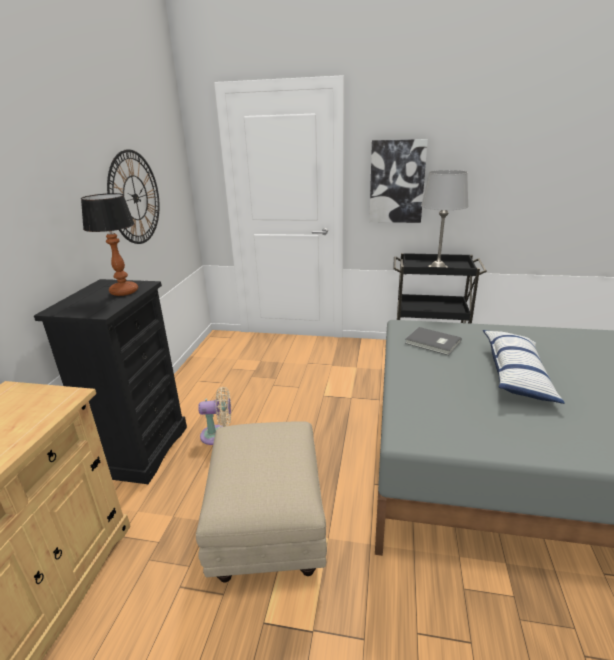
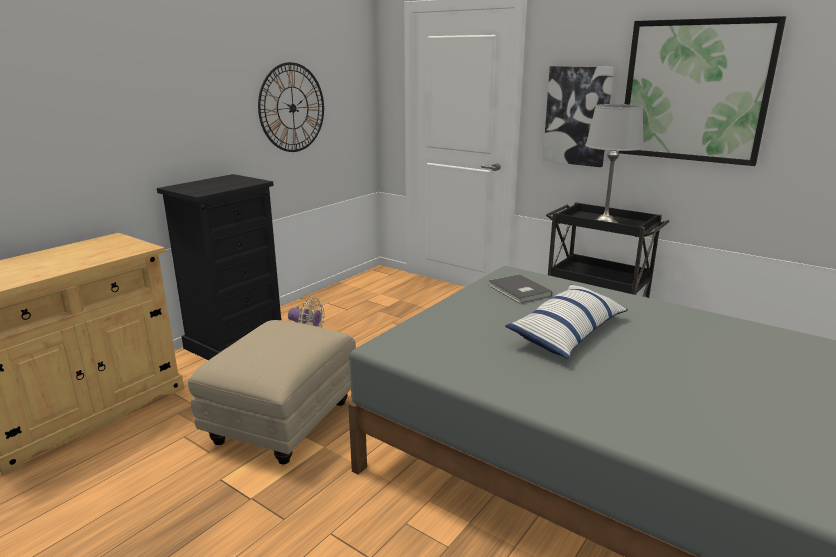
camera: 25 degrees right, 5 degrees down
table lamp [81,193,138,296] -> none
none -> picture [619,16,786,166]

